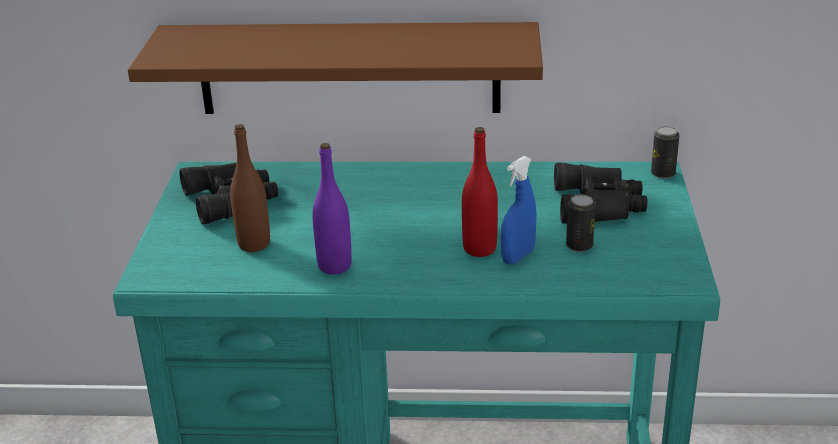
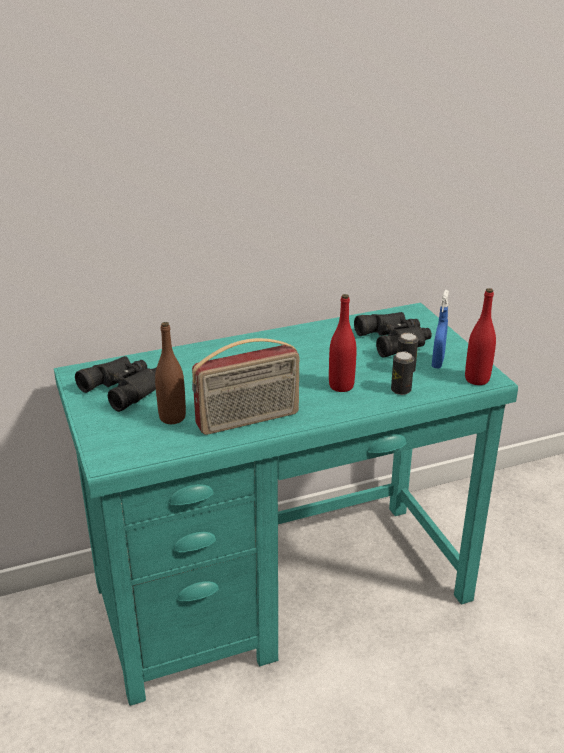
camera: 25 degrees left, 0 degrees up
brown shelf [128,22,543,114] -> none
purple bottle [313,143,352,274] -> radio [192,338,299,435]
blue spray bottle [501,156,537,265] -> blue spray bottle moved to [432,290,449,368]
can [651,126,680,179] -> can moved to [391,351,414,395]
none -> red bottle [465,288,496,385]

